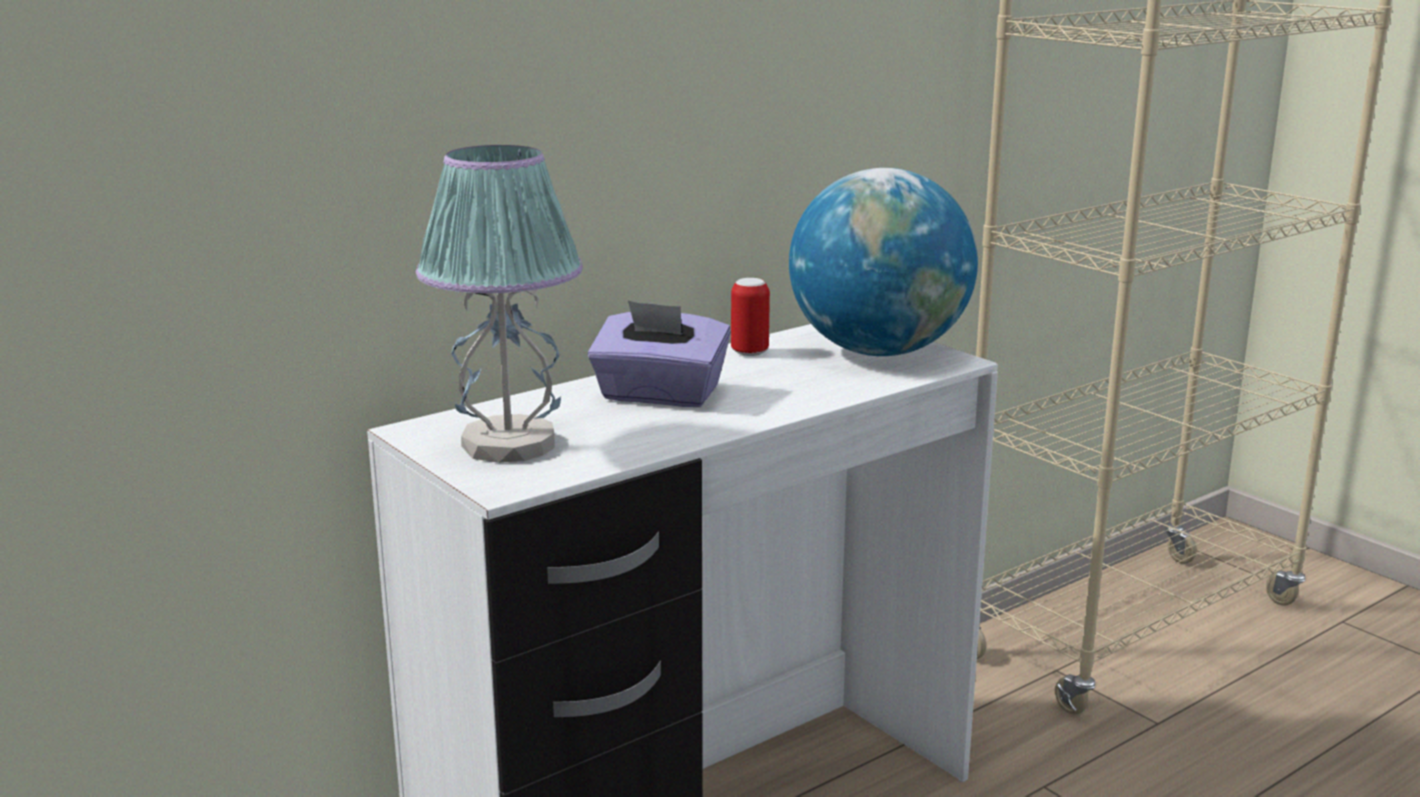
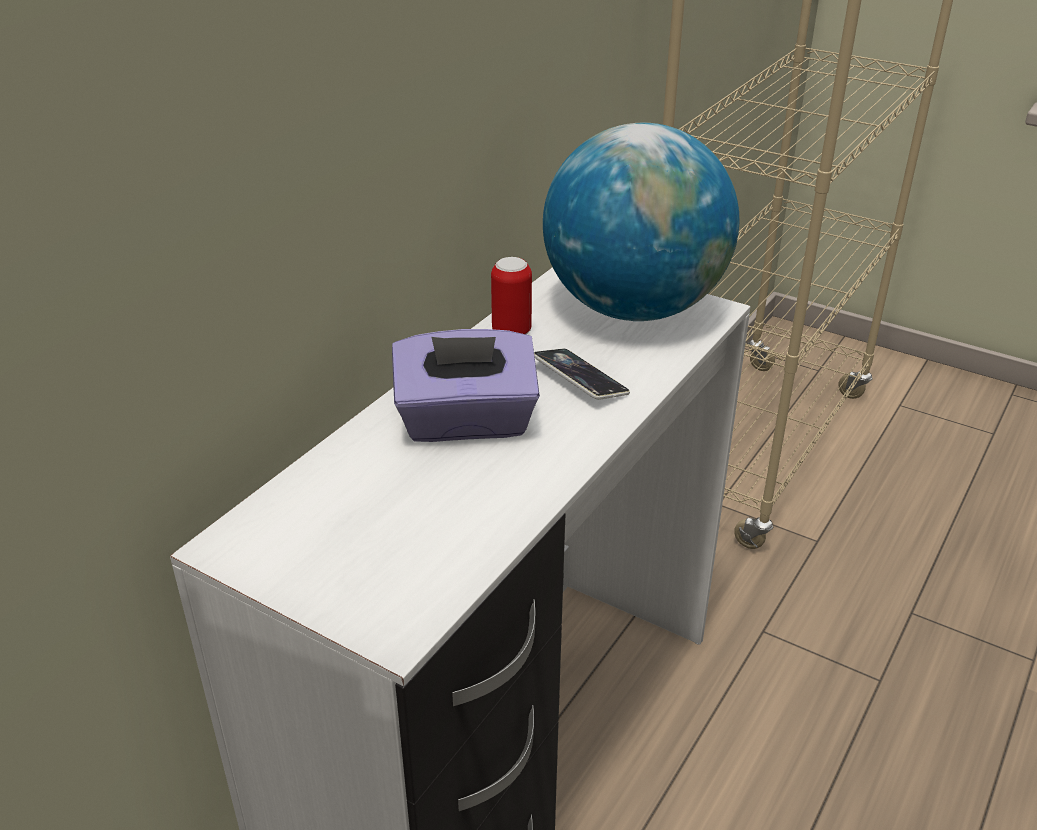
camera: 20 degrees left, 15 degrees up
table lamp [416,145,583,463] -> none
none -> phone [534,349,630,400]

